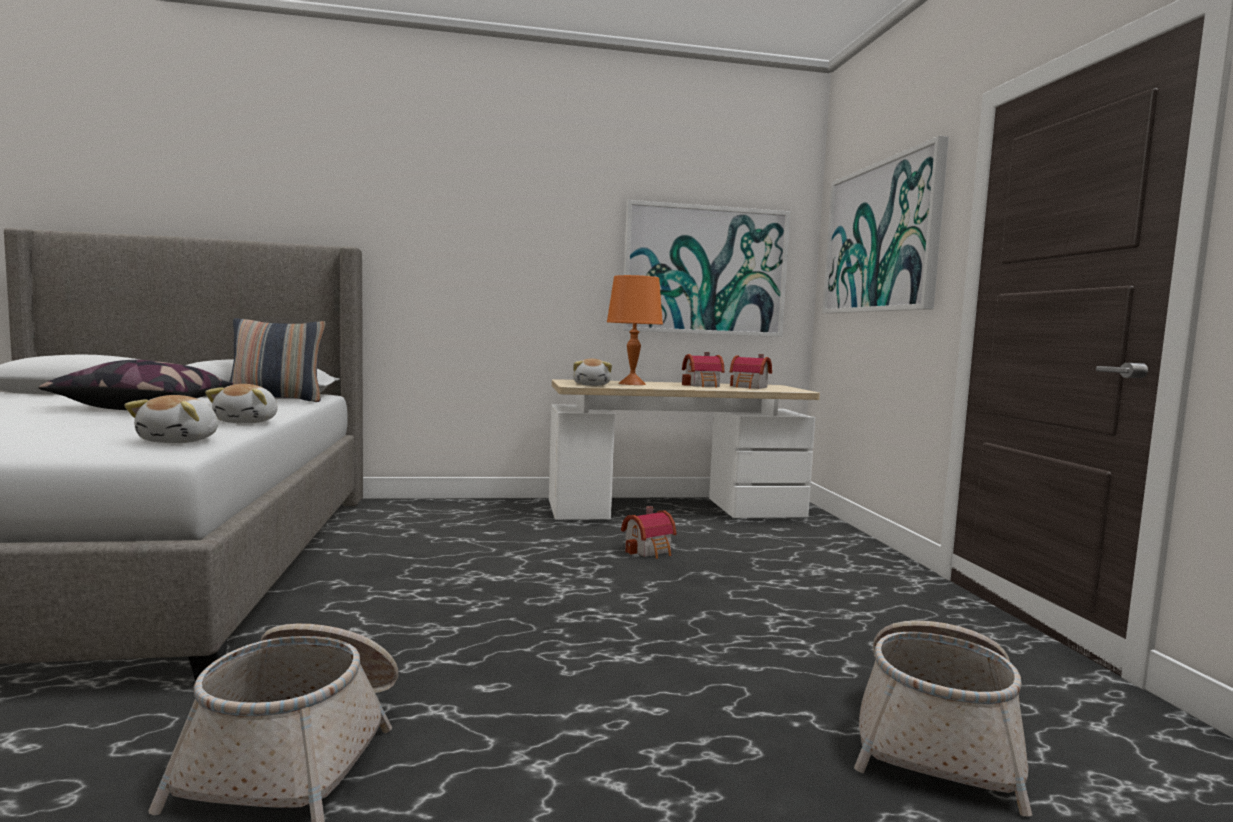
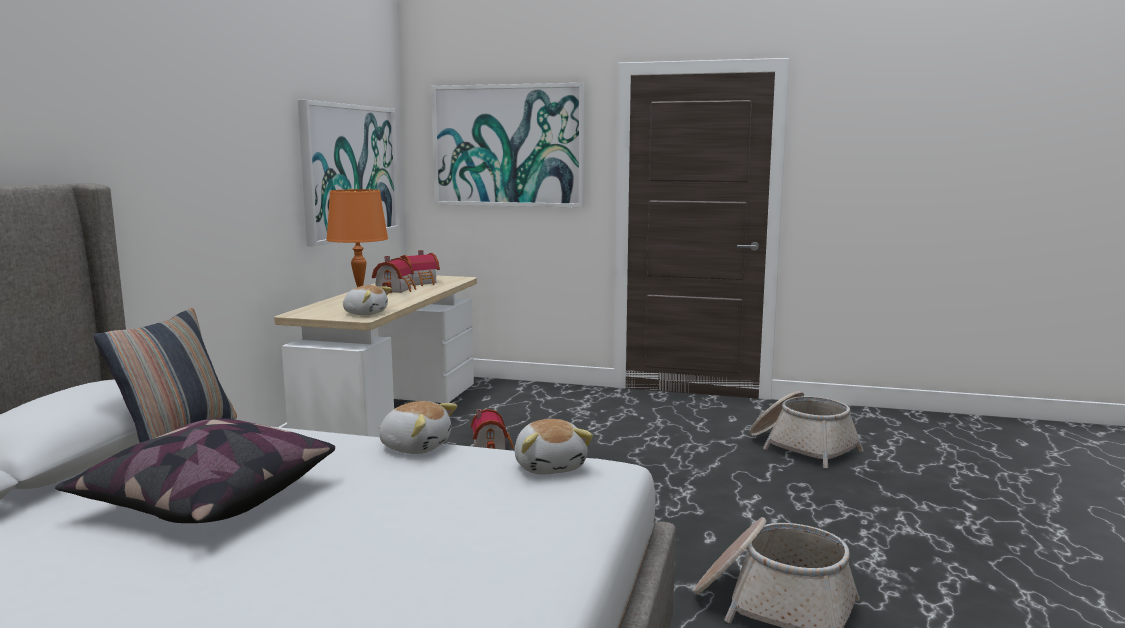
camera: 65 degrees left, 5 degrees up
plush toy [124,395,218,443] -> plush toy turned 45 degrees clockwise [514,419,593,475]

